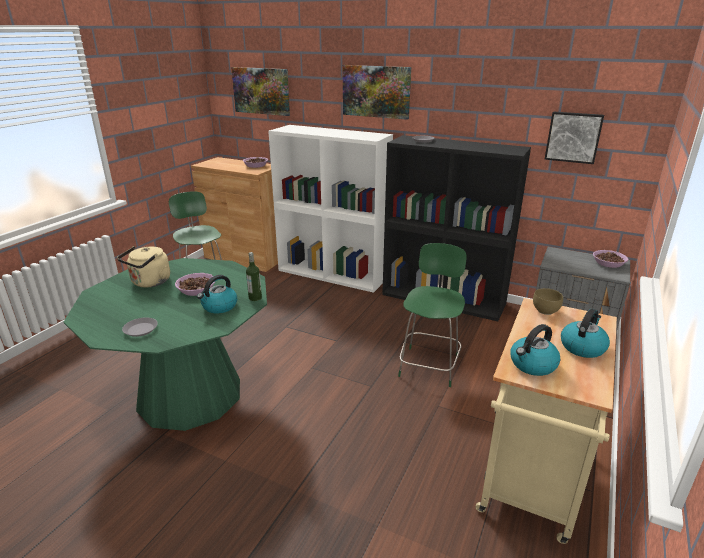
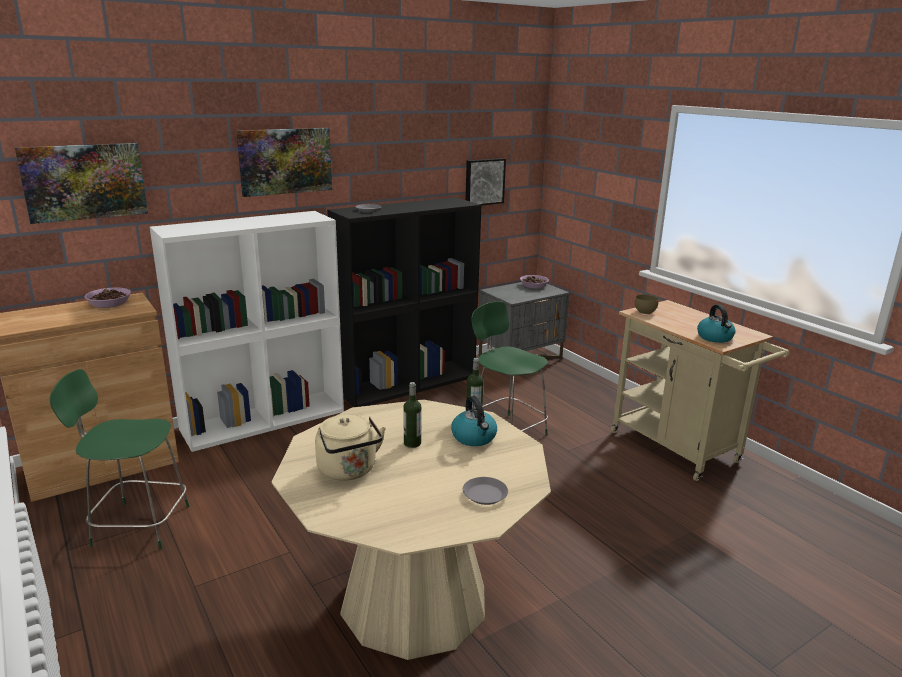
camera: 60 degrees left, 5 degrees down
green dining table [64,258,267,431] -> beige dining table [272,400,551,660]
bowl [175,273,215,296] -> bottle [403,382,421,448]
kettle [561,309,610,358] -> none

